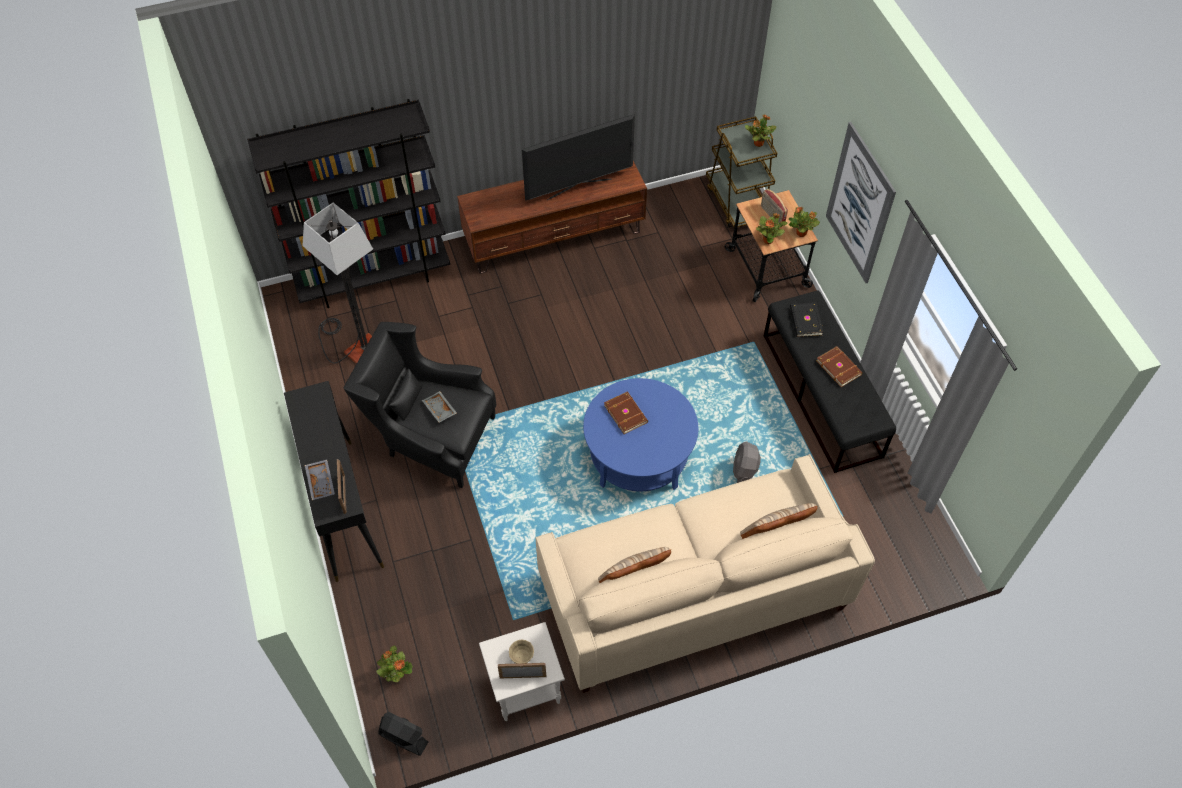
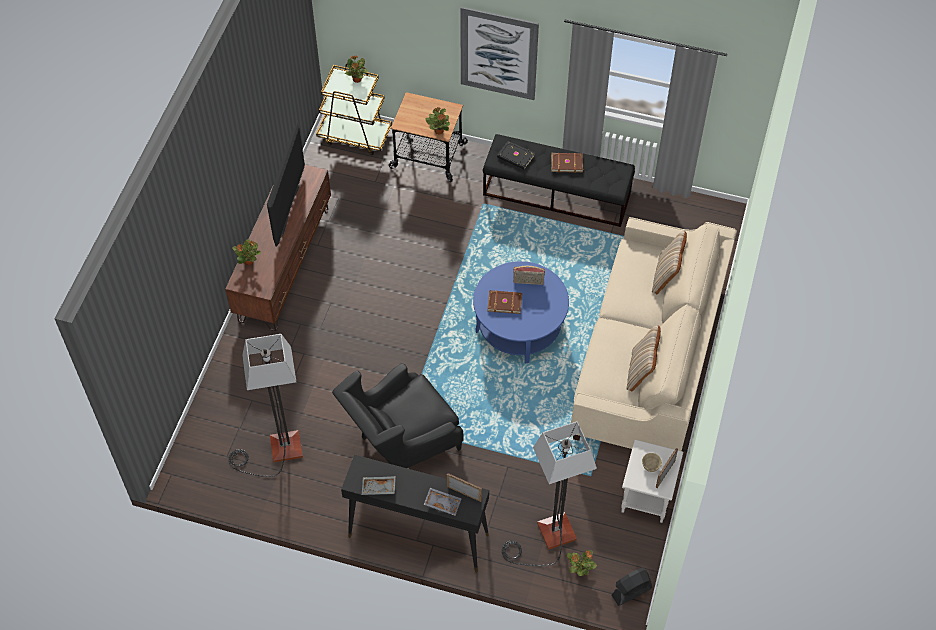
camera: 55 degrees left, 0 degrees up
black bookcase [247,99,450,308] -> none
grey tray [422,391,457,423] -> grey tray moved to [362,476,396,495]
grey fan [733,441,761,483] -> none
radio [761,189,788,223] -> radio moved to [513,266,545,285]
potted plant [789,207,820,237] -> potted plant moved to [232,239,261,265]
none -> floor lamp [502,421,597,566]

